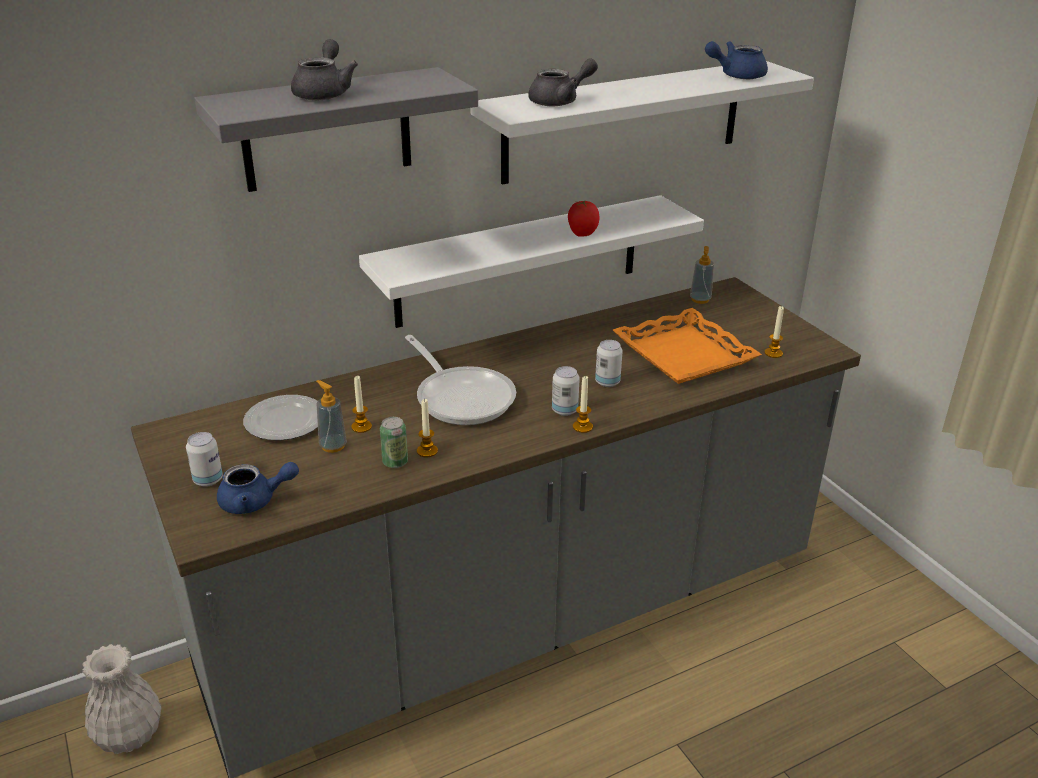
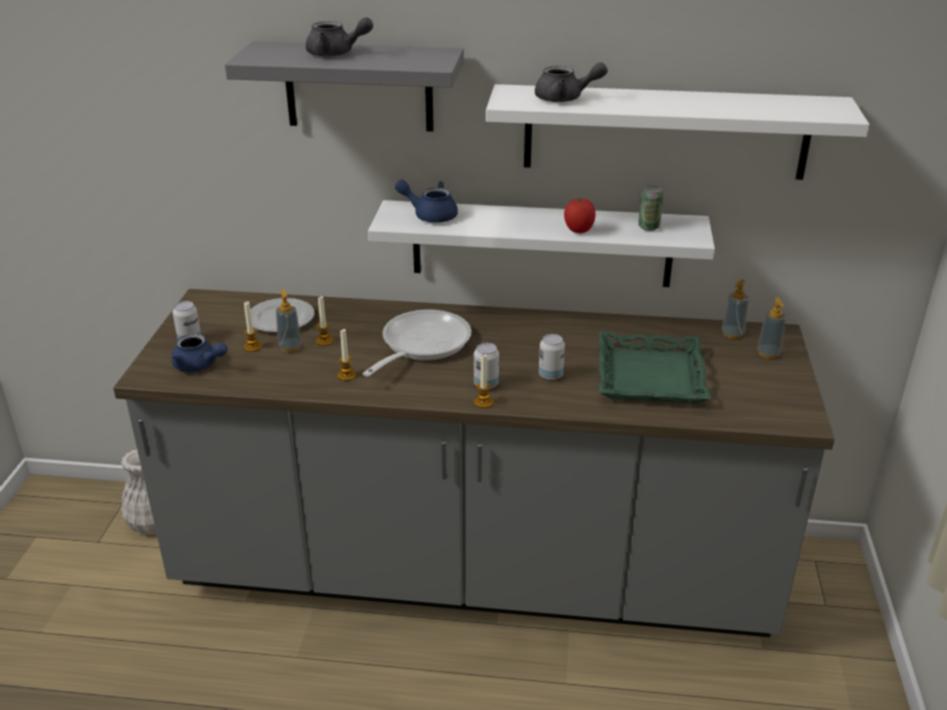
camera: 35 degrees right, 0 degrees up
grey teapot [291,39,358,100] -> grey teapot turned 60 degrees clockwise [306,17,373,57]
can [380,417,408,468] -> can moved to [638,186,664,231]
frying pan [405,335,516,425] -> frying pan turned 150 degrees counterclockwise [362,310,471,377]
orange tray [613,308,762,384] -> green tray [599,331,711,404]
blue teapot [705,41,768,79] -> blue teapot moved to [395,180,458,223]
candle [764,306,784,358] -> candle moved to [244,301,262,352]
none -> soap dispenser [757,297,786,359]

